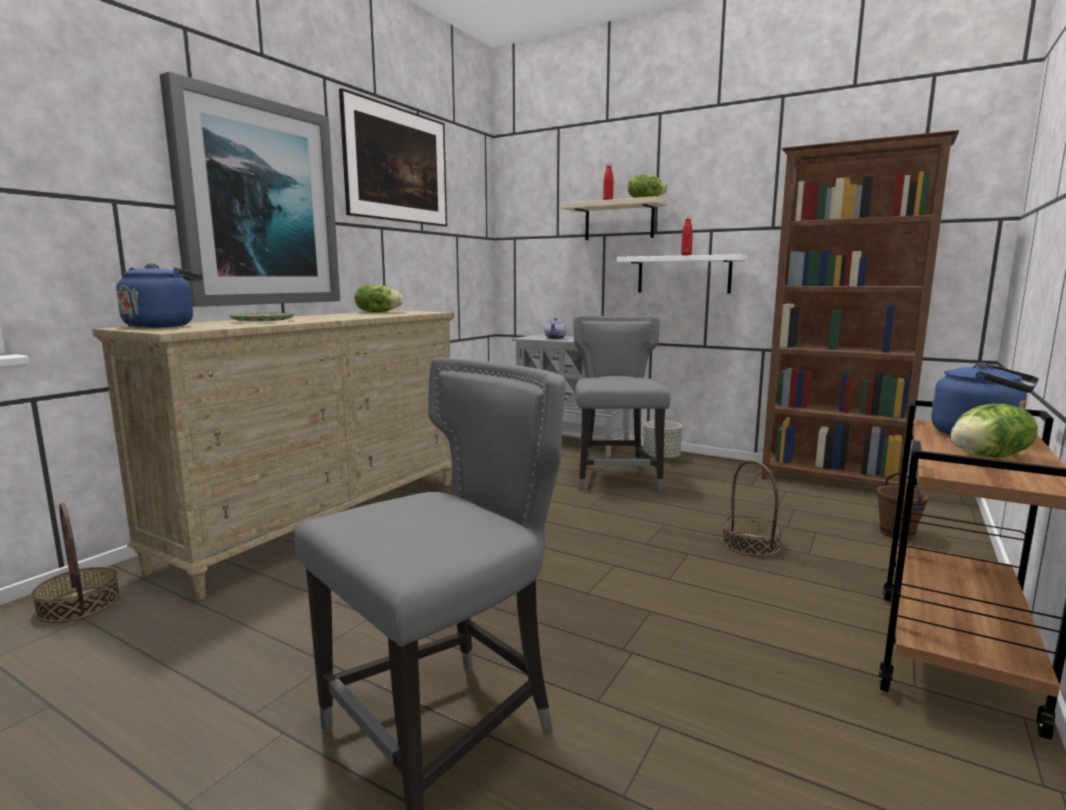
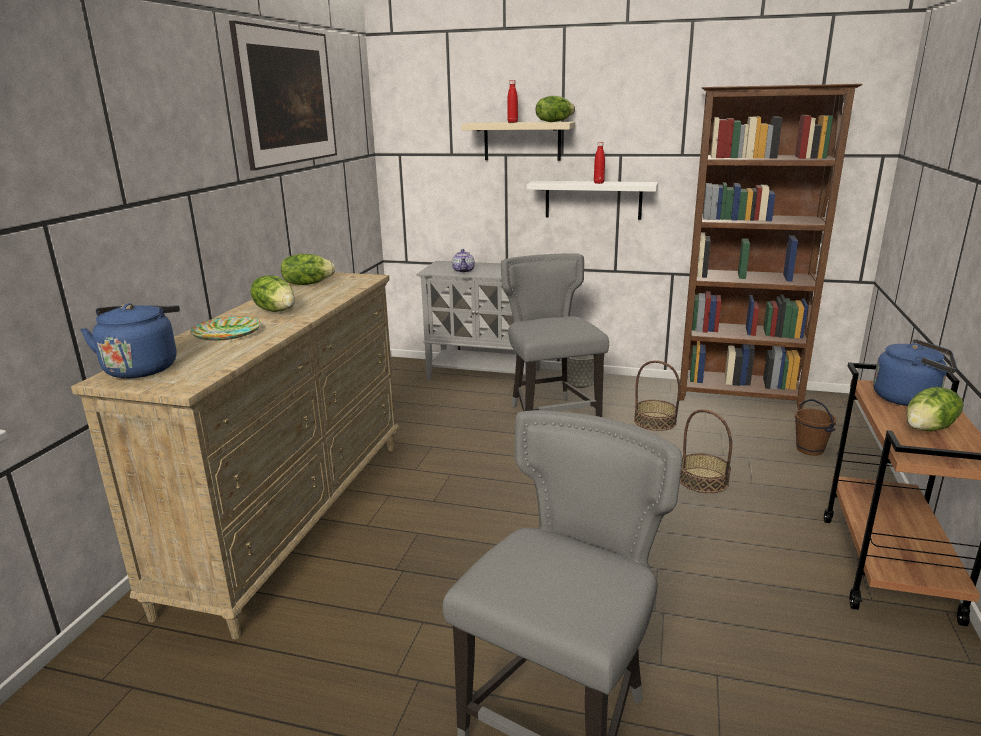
camera: 15 degrees left, 10 degrees up
basket [32,503,120,623] -> basket moved to [634,360,681,431]
picture [160,72,340,307] -> none
none -> lettuce [251,276,295,312]

